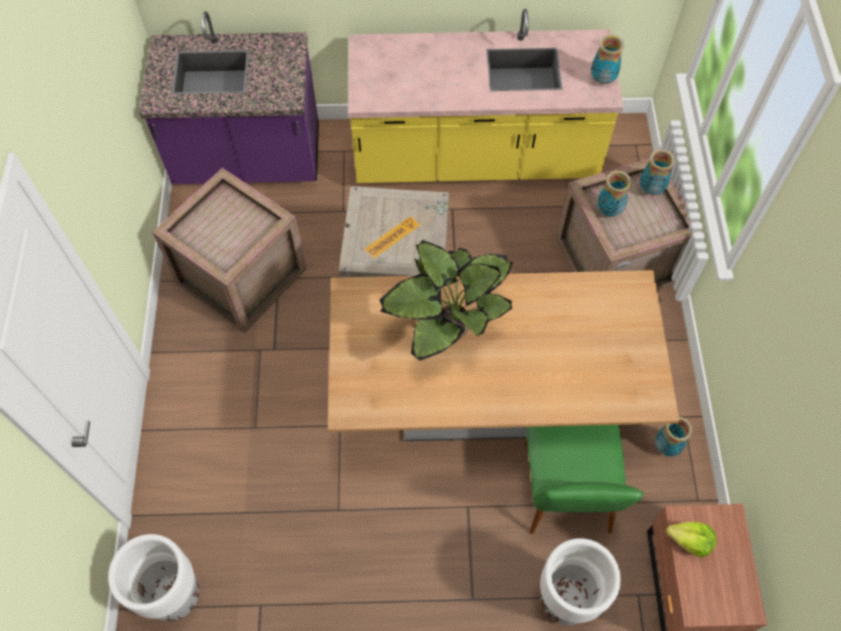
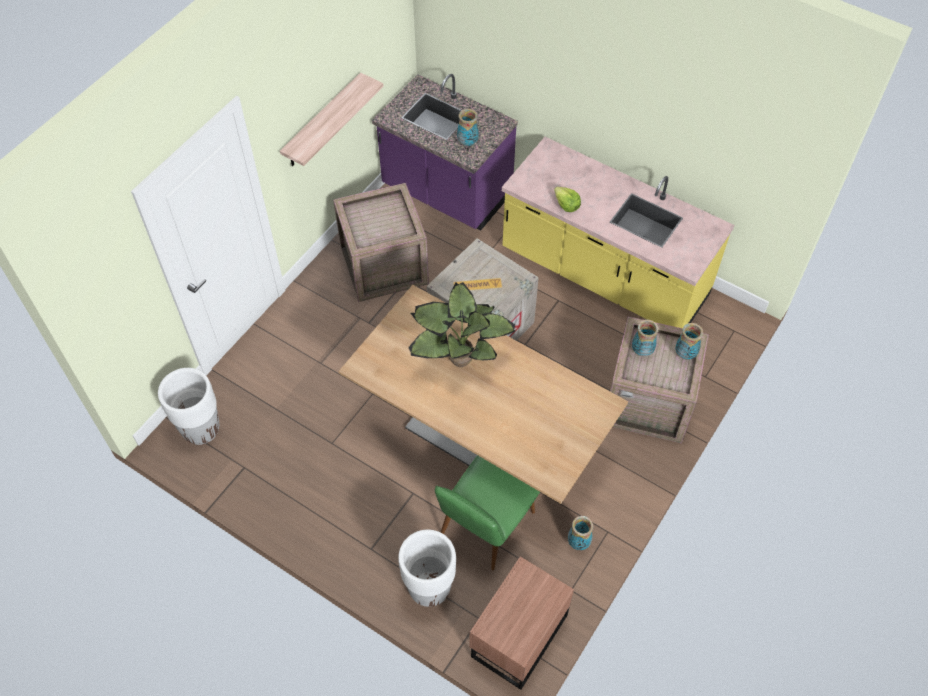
camera: 35 degrees right, 5 degrees down
vase [591,35,624,84] -> vase moved to [457,109,479,146]
lettuce [666,522,716,557] -> lettuce moved to [554,187,581,212]
none -> shelf [280,72,384,166]

